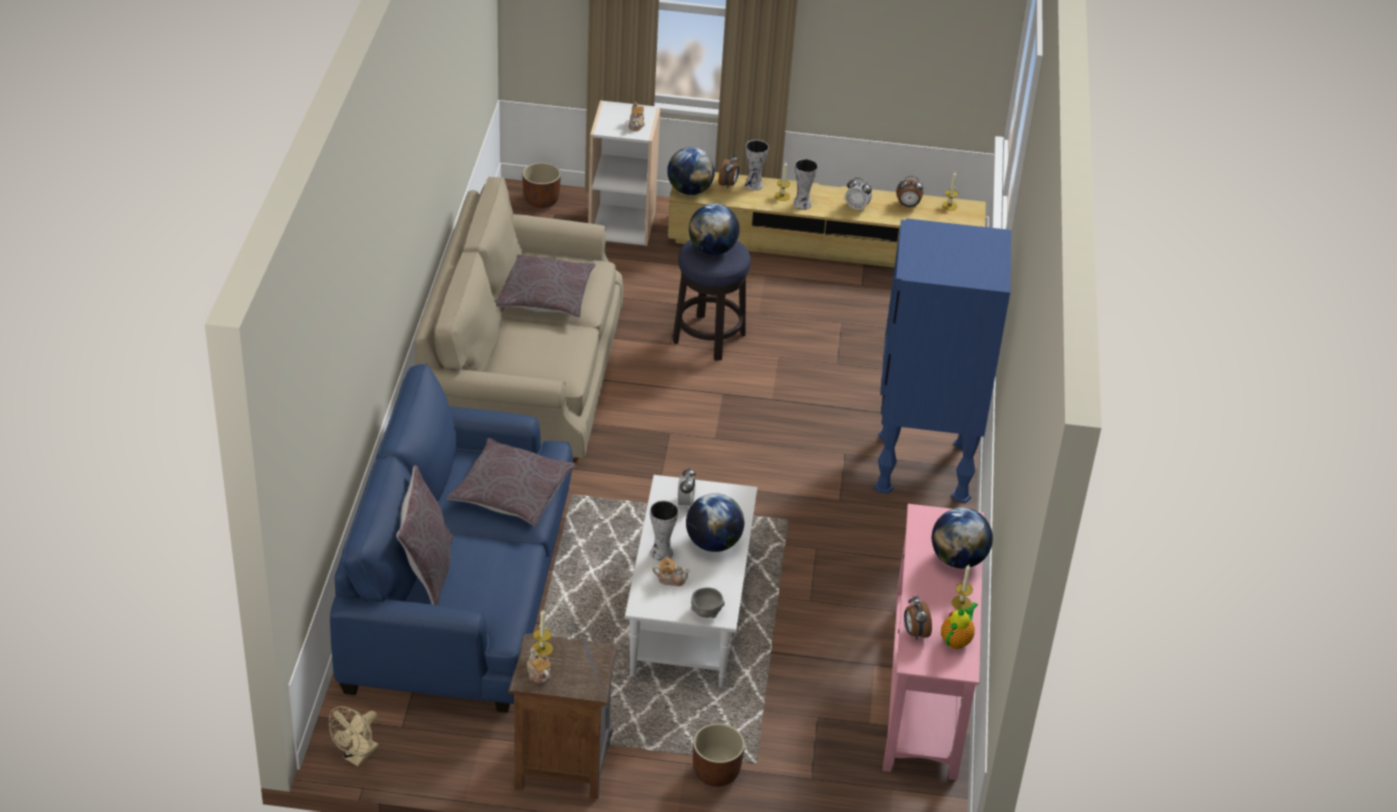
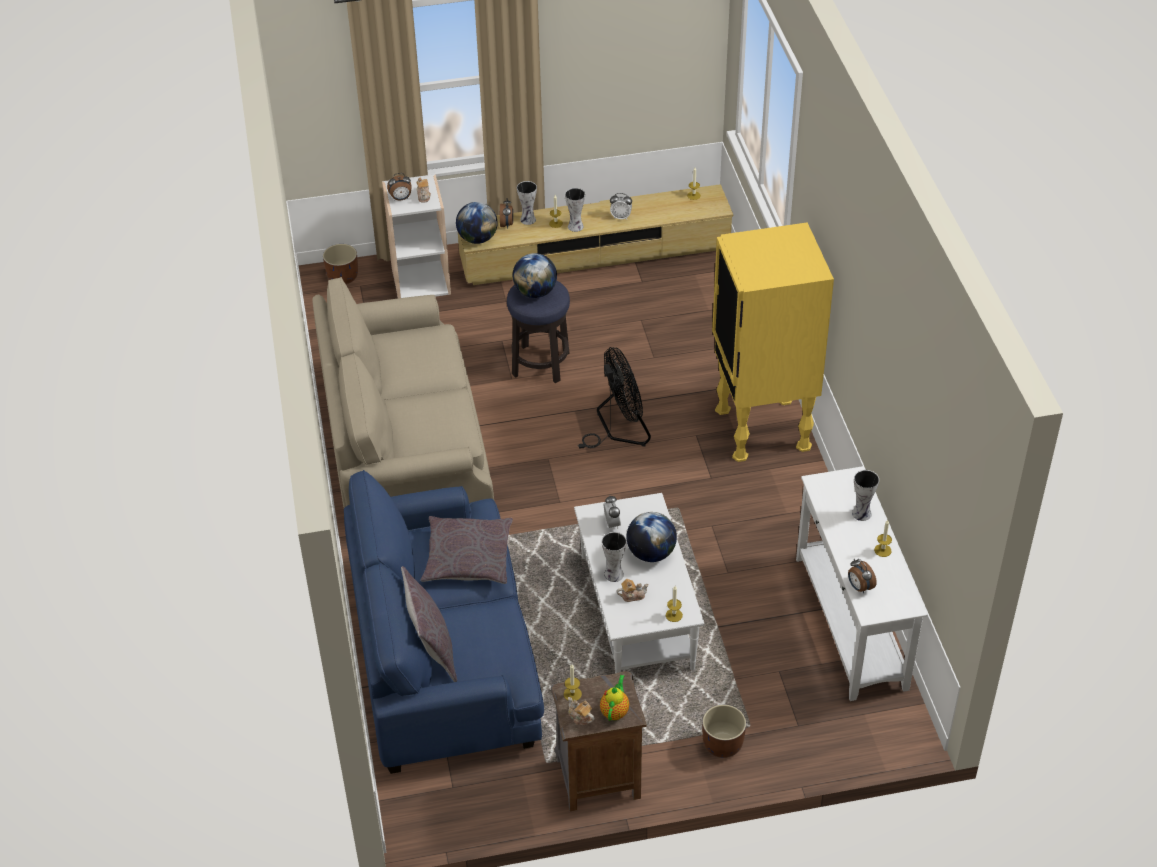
camera: 15 degrees left, 5 degrees up
beige fan [329,706,379,766] -> none
grey pillow [495,254,595,317] -> none
grey bowl [691,588,725,618] -> candle [666,586,683,622]
blue cabinet [874,218,1011,503] -> yellow cabinet [712,222,834,462]
pink console table [883,504,984,780] -> white console table [796,466,928,701]
alarm clock [896,176,923,207] -> alarm clock moved to [387,173,412,200]
globe [932,508,993,568] -> vase [852,470,879,521]
teapot [941,602,978,649] -> teapot moved to [600,675,629,721]
none -> black fan [577,347,651,449]

